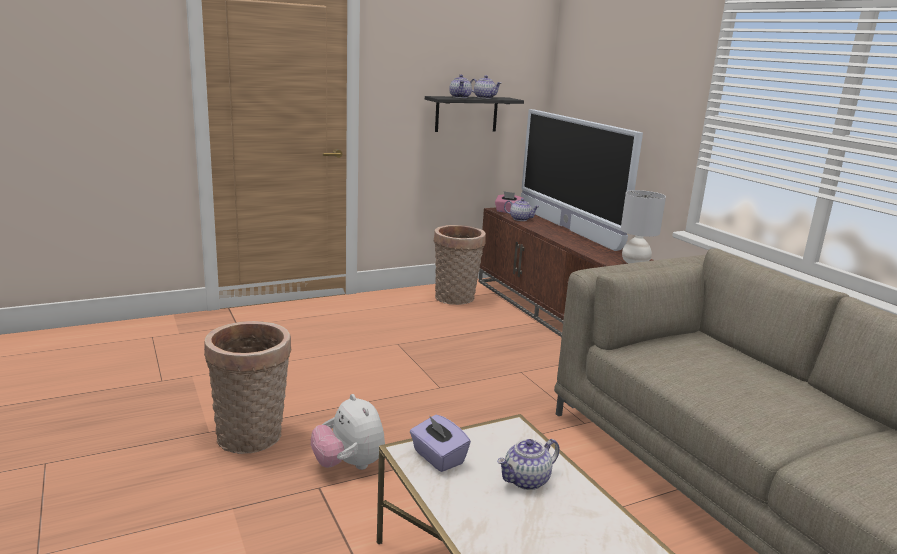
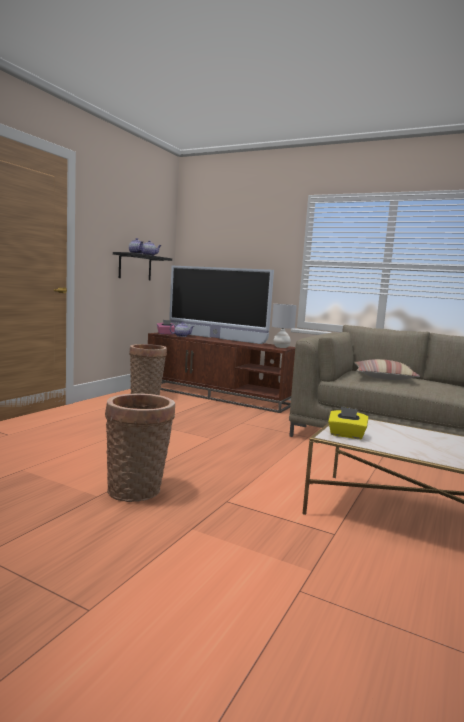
camera: 35 degrees left, 10 degrees down
plush toy [311,394,385,470] -> none
purple tissue box [410,414,471,472] -> yellow tissue box [328,407,369,439]
teapot [497,439,560,490] -> none
none -> pillow [354,359,420,380]

